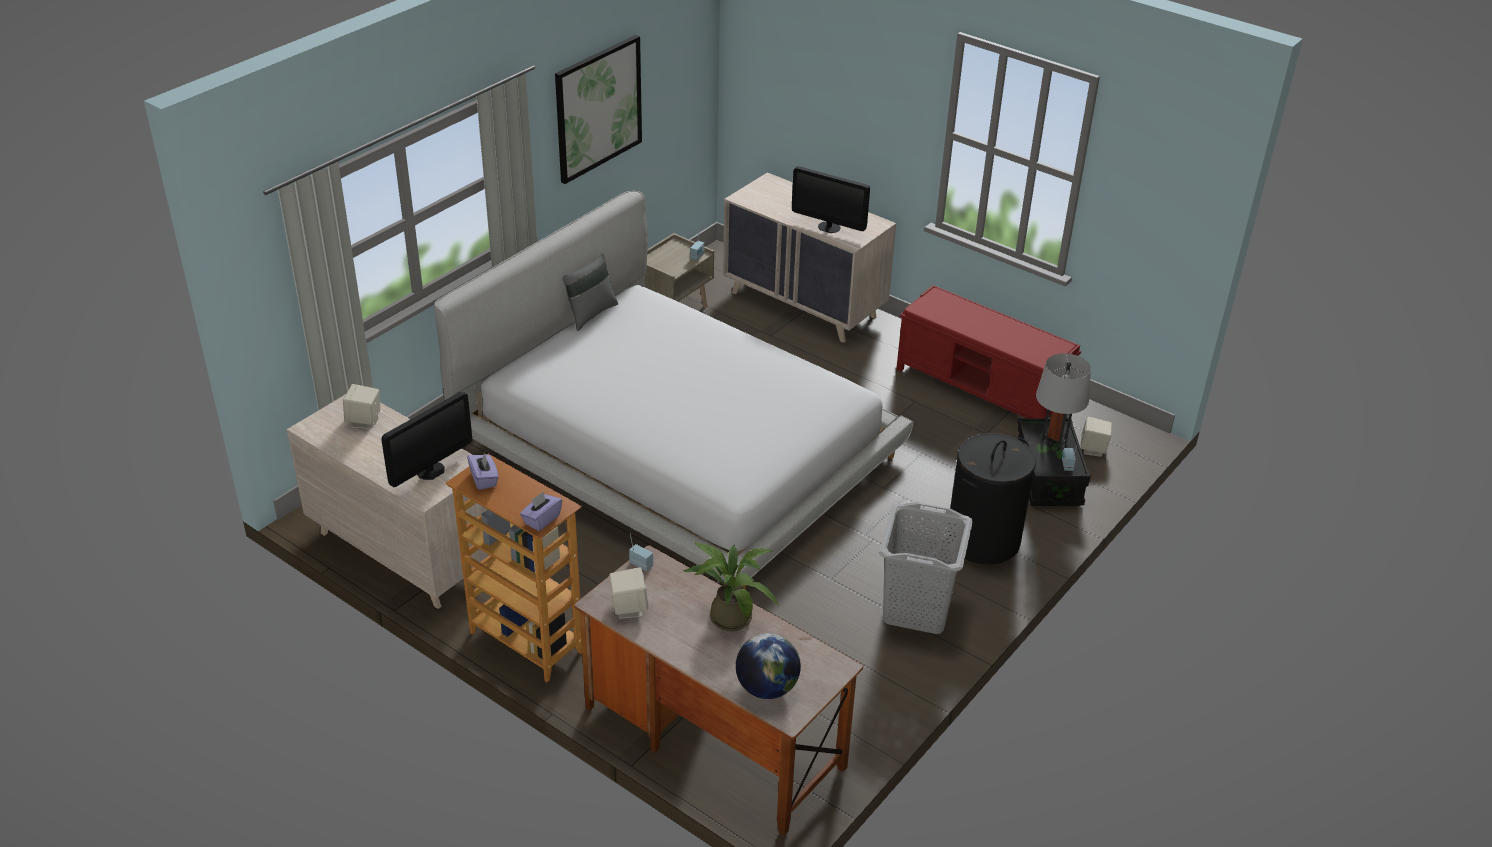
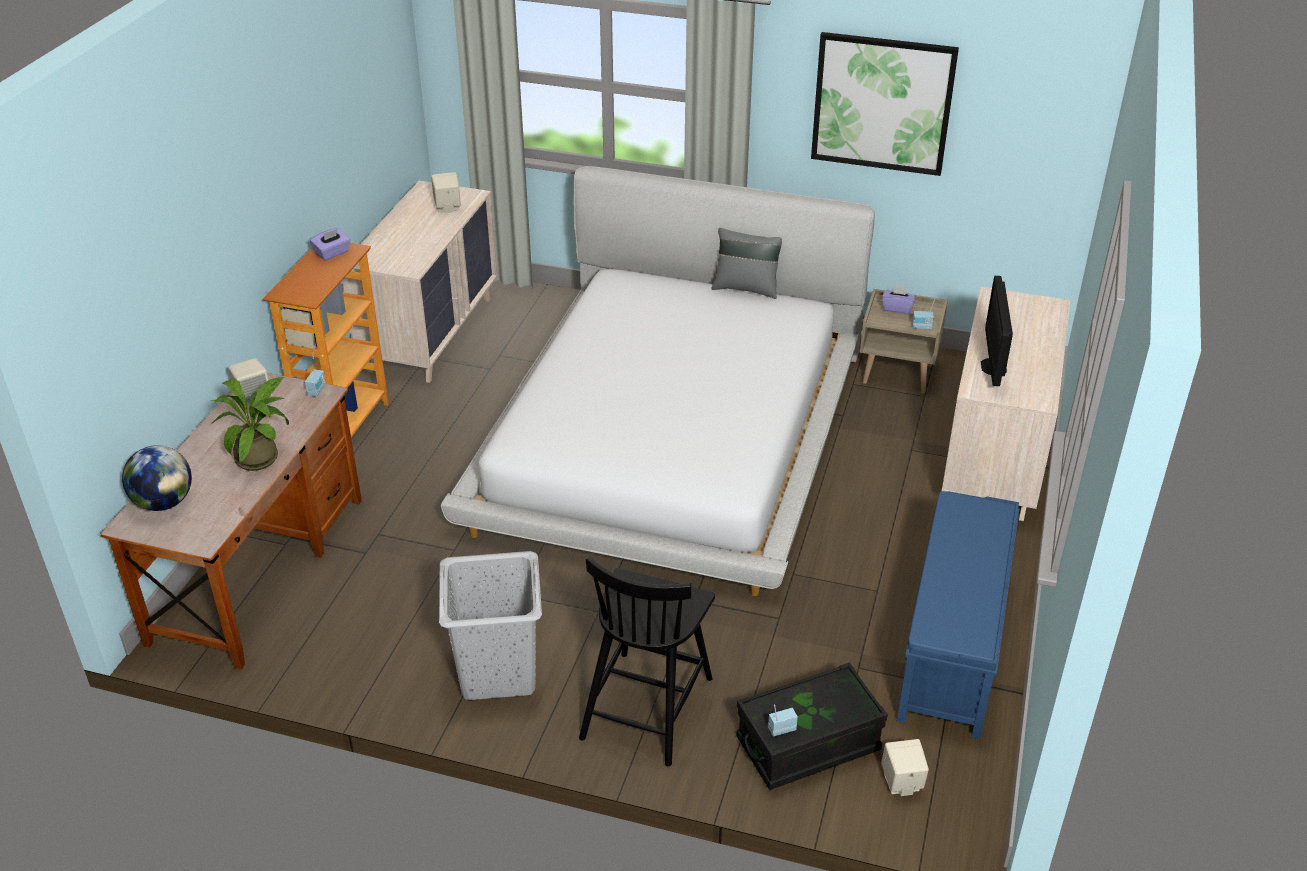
camera: 70 degrees right, 0 degrees up
monitor [381,391,472,487] -> none
purple tissue box [520,492,562,531] -> purple tissue box moved to [882,285,915,314]
red bench [896,285,1081,419] -> blue bench [897,491,1020,739]
black laundry basket [948,433,1036,564] -> black chair [579,557,715,766]
grey table lamp [1036,353,1091,448] -> none

